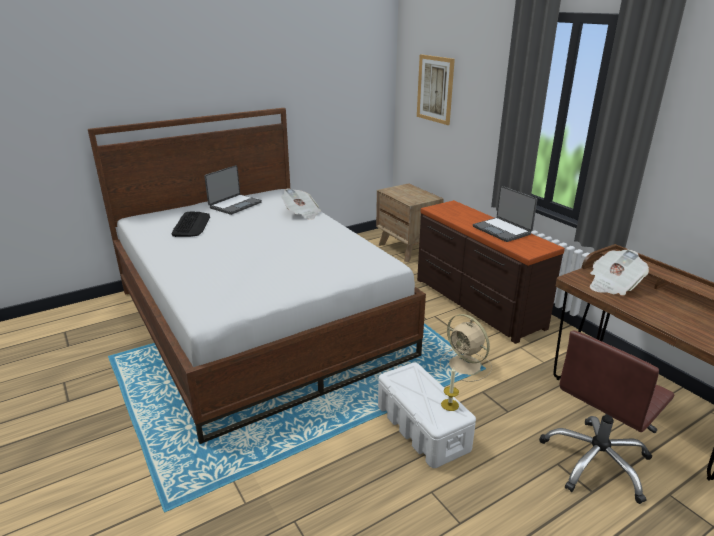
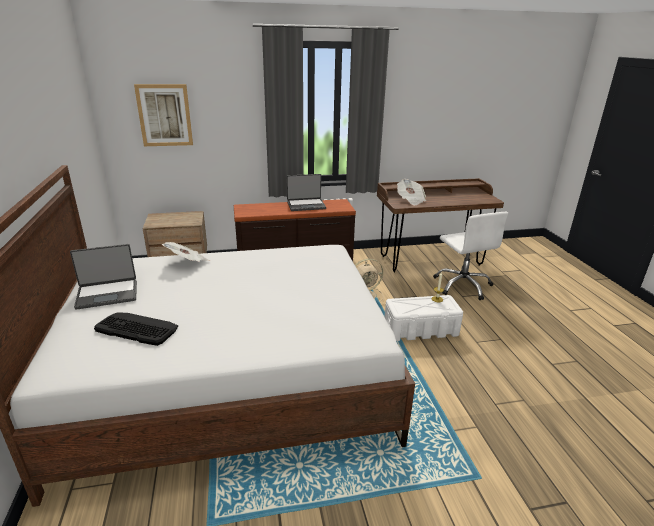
camera: 70 degrees left, 0 degrees up
laptop [204,165,262,215] -> laptop turned 105 degrees clockwise [70,244,137,310]
brown office chair [540,330,674,504] -> white office chair [433,212,508,300]

